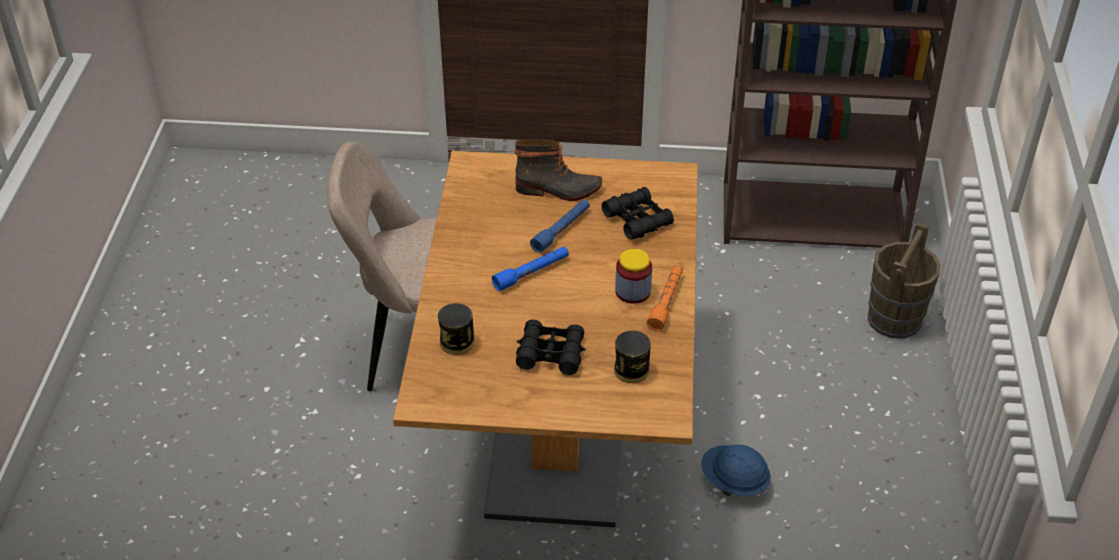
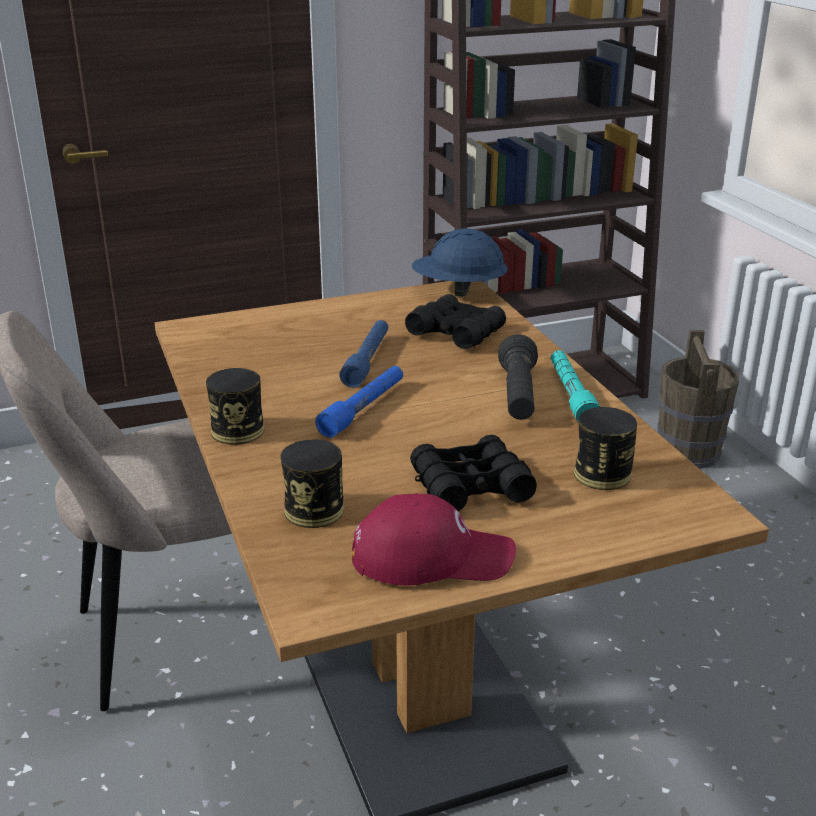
camera: 25 degrees left, 15 degrees down
boot [515,139,602,201] -> none
jar [615,249,652,304] -> black flashlight [498,334,538,420]
orange flashlight [647,264,683,331] -> turquoise flashlight [551,350,600,423]
blue hard hat [701,445,771,496] -> blue hard hat moved to [412,228,508,297]
none -> can [206,368,264,445]
none -> red cap [352,493,516,586]

